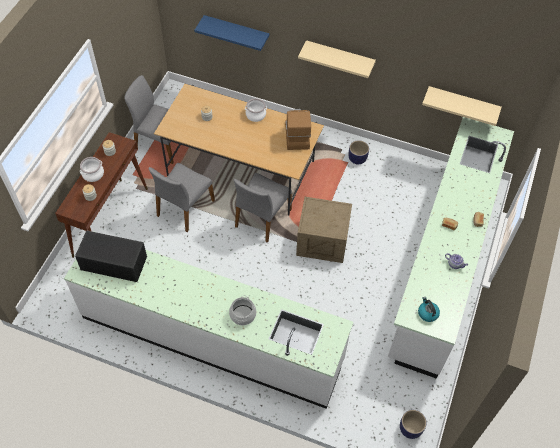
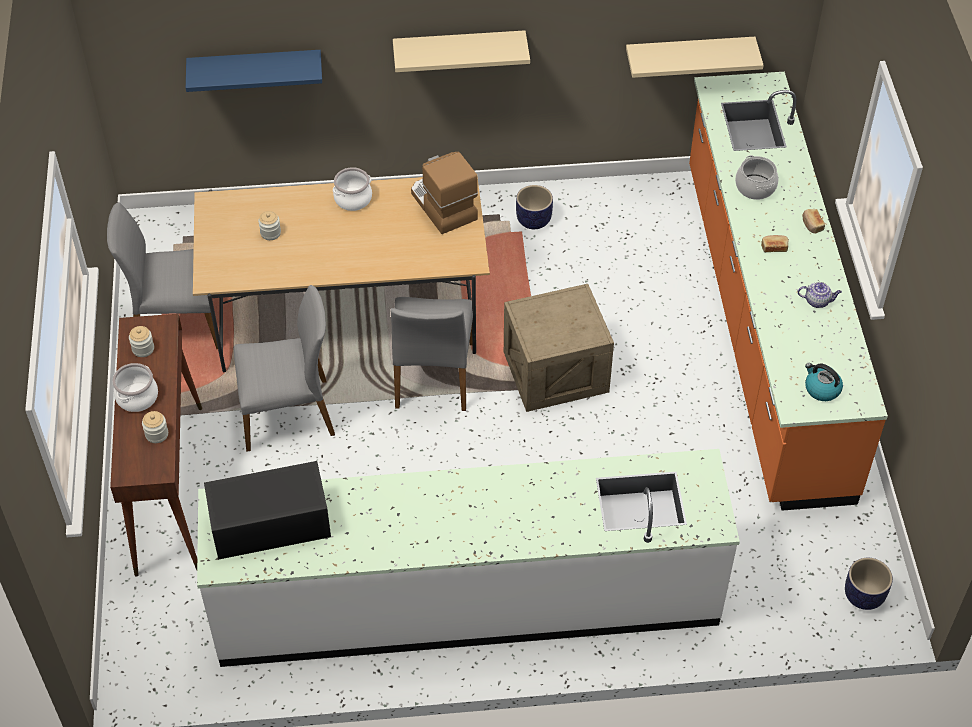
camera: 25 degrees left, 5 degrees down
grey chair [148,163,215,232] -> grey chair turned 105 degrees counterclockwise [234,285,335,452]
cooking pot [229,295,256,325] -> cooking pot moved to [735,155,778,200]
white counter [388,117,514,378] -> orange counter [689,72,888,511]

